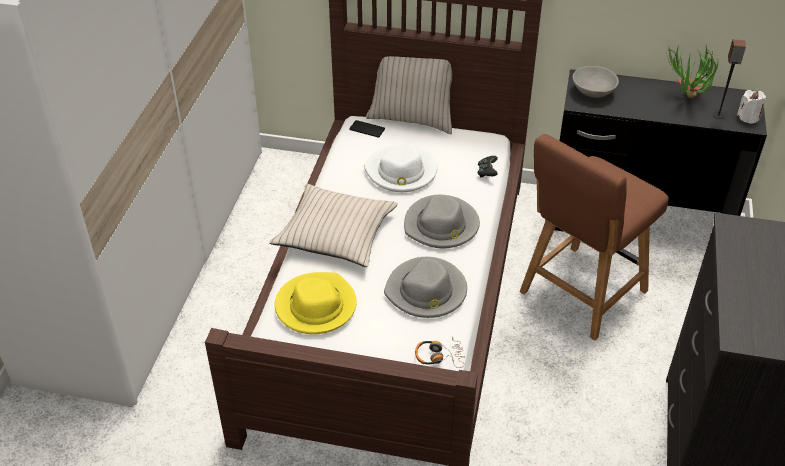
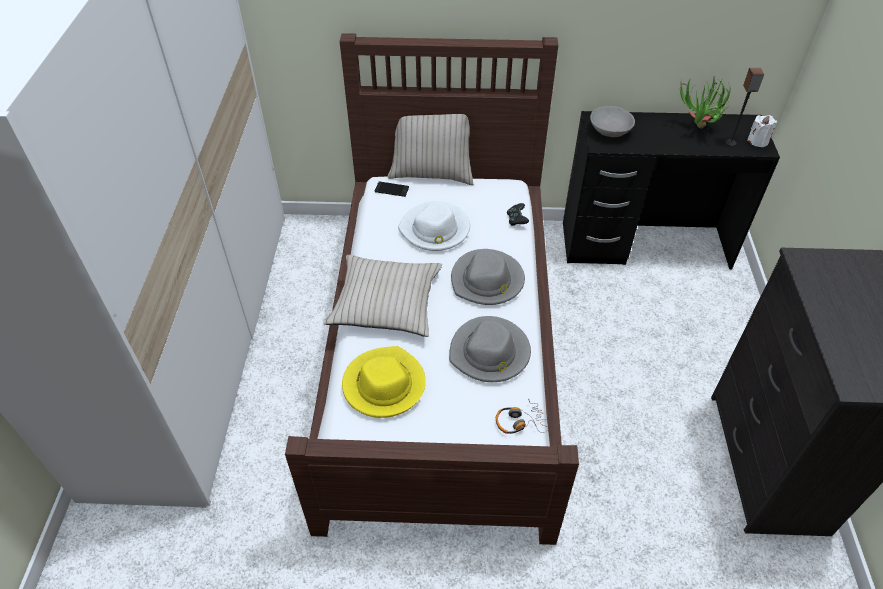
camera: 10 degrees left, 5 degrees up
brown chair [520,134,669,341] -> none

